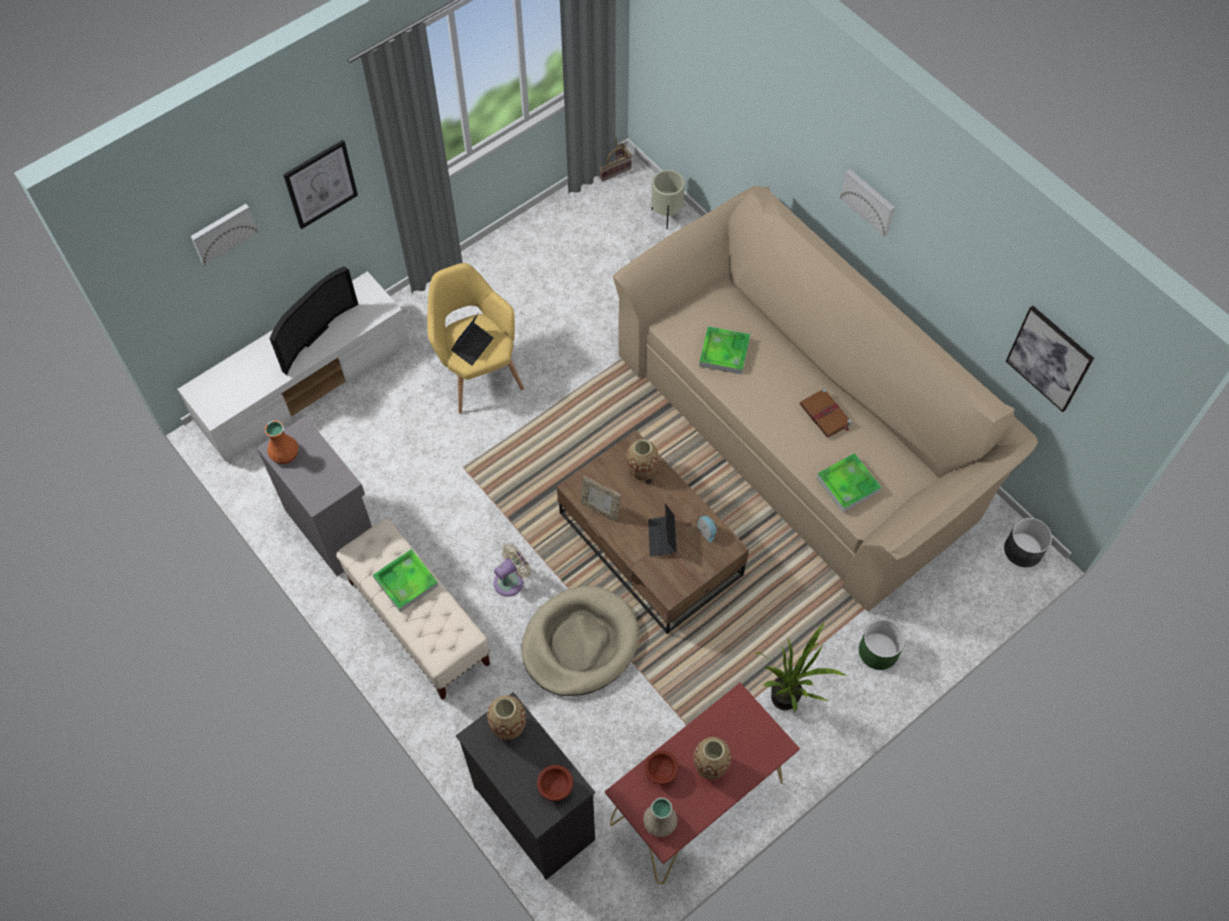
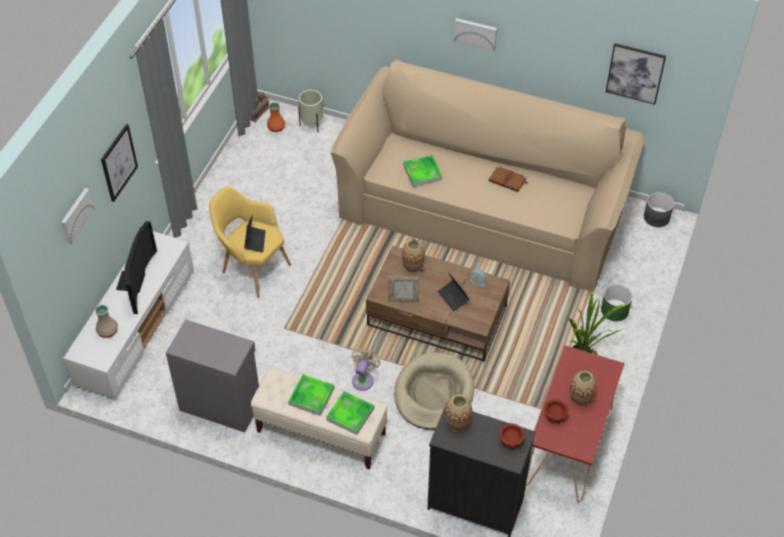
camera: 30 degrees left, 10 degrees down
orange vase [265,421,298,464] -> orange vase moved to [267,102,285,132]
beige vase [643,797,678,837] -> beige vase moved to [95,305,118,338]
tray [816,453,882,512] -> tray moved to [326,391,374,435]

